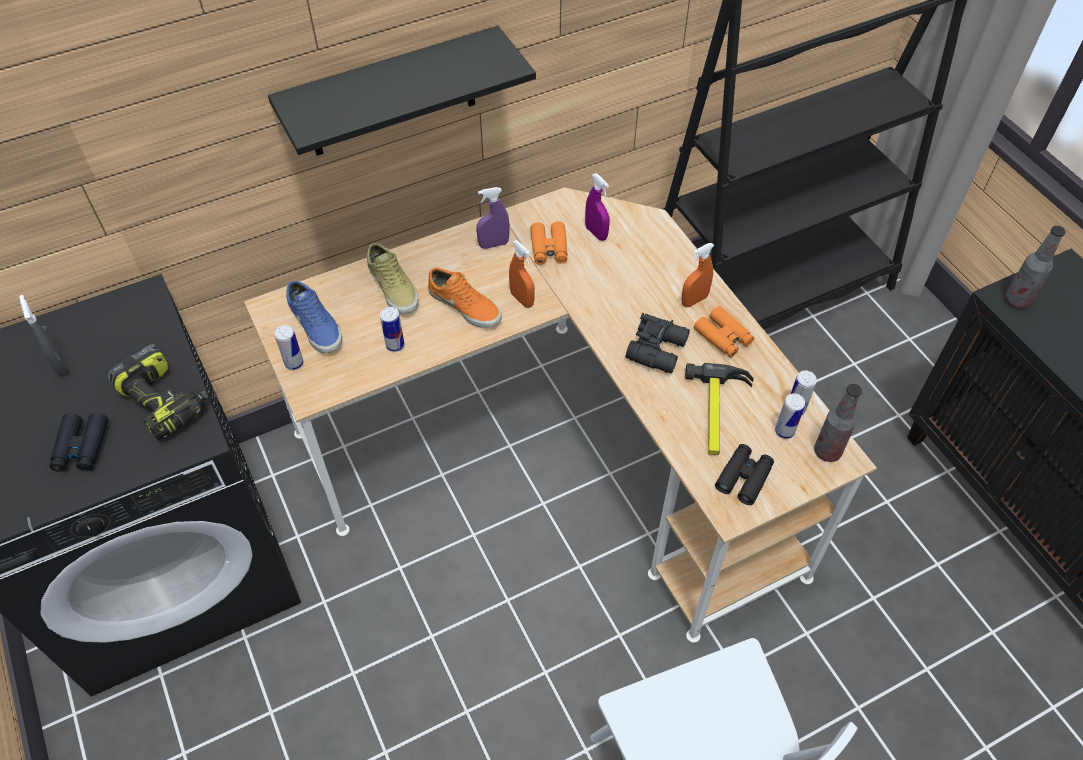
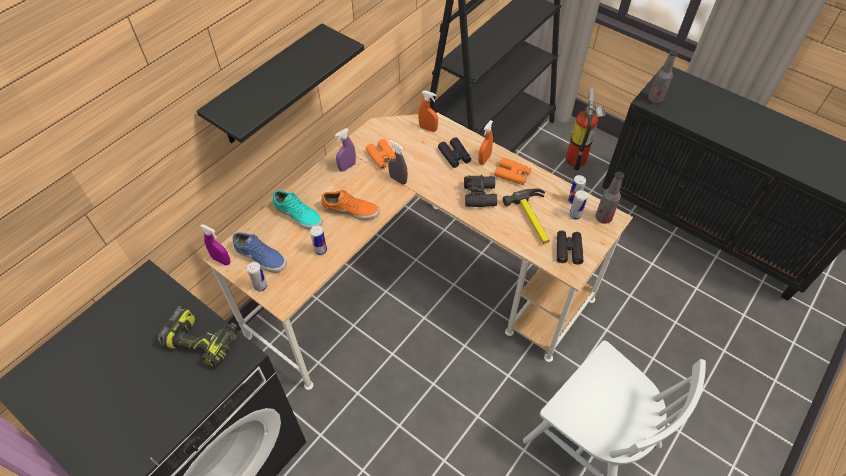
camera: 25 degrees left, 0 degrees up
grey spray bottle [19,295,69,376] -> grey spray bottle moved to [388,140,408,185]
black binoculars [49,413,108,472] -> black binoculars moved to [438,137,471,168]
beige shoe [367,243,419,314] -> turquoise shoe [273,190,323,230]
orange spray bottle [509,240,535,308] -> orange spray bottle moved to [418,90,438,132]
purple spray bottle [585,173,610,241] -> purple spray bottle moved to [200,224,230,266]
none -> fire extinguisher [565,88,606,171]

